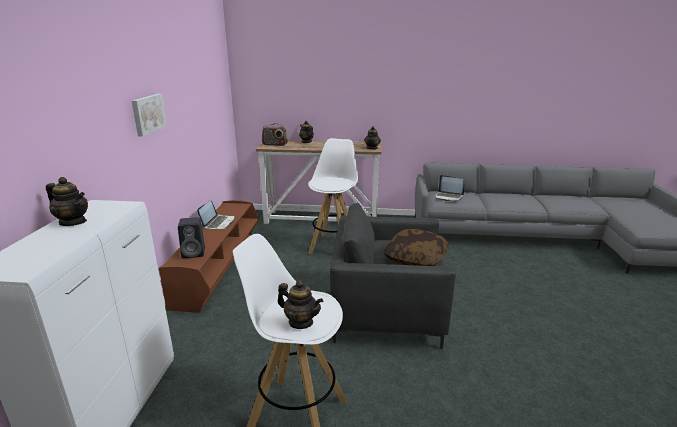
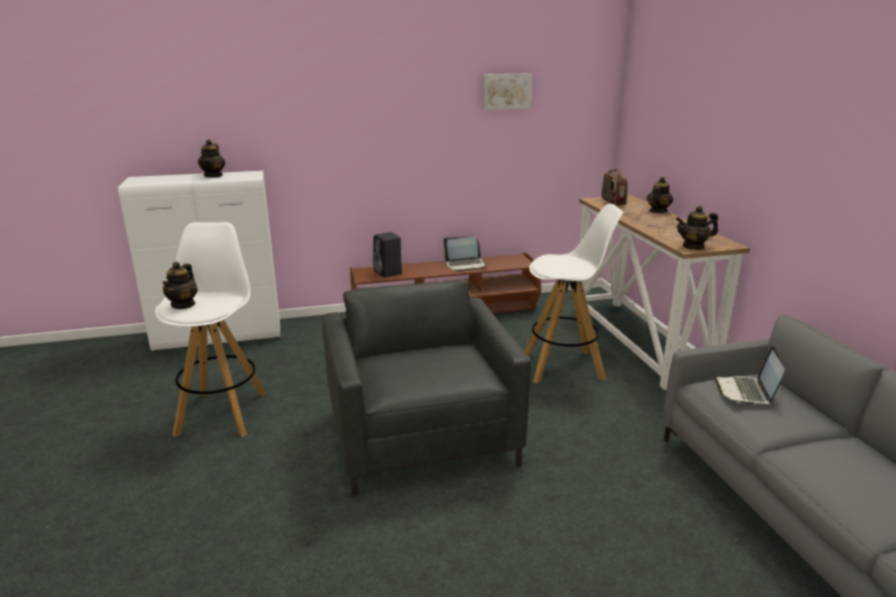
camera: 70 degrees right, 0 degrees up
picture [132,94,167,137] -> picture moved to [482,73,532,110]
pillow [383,229,449,266] -> none

